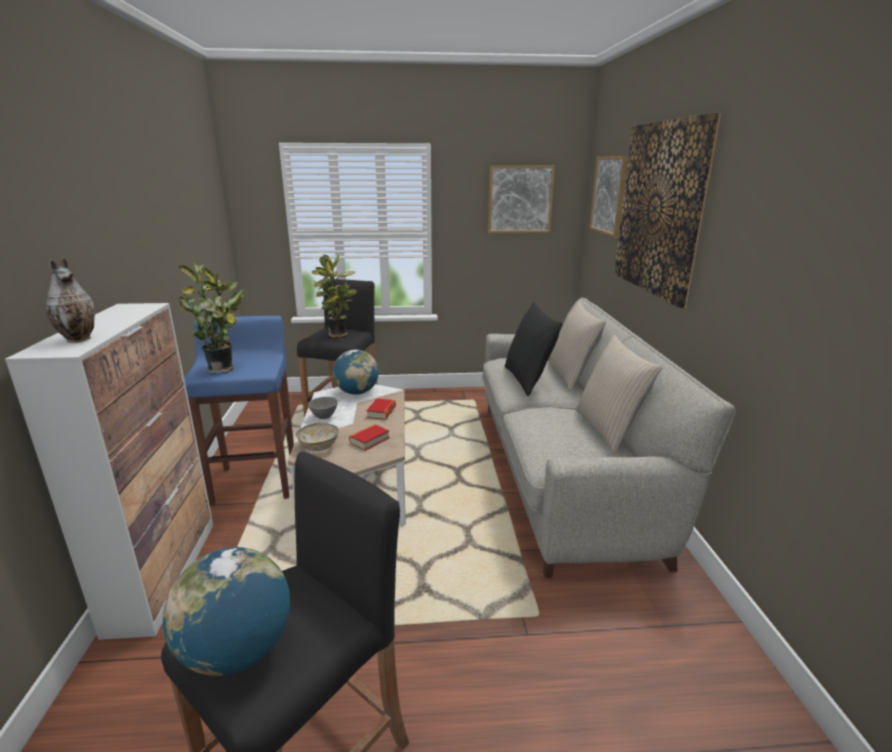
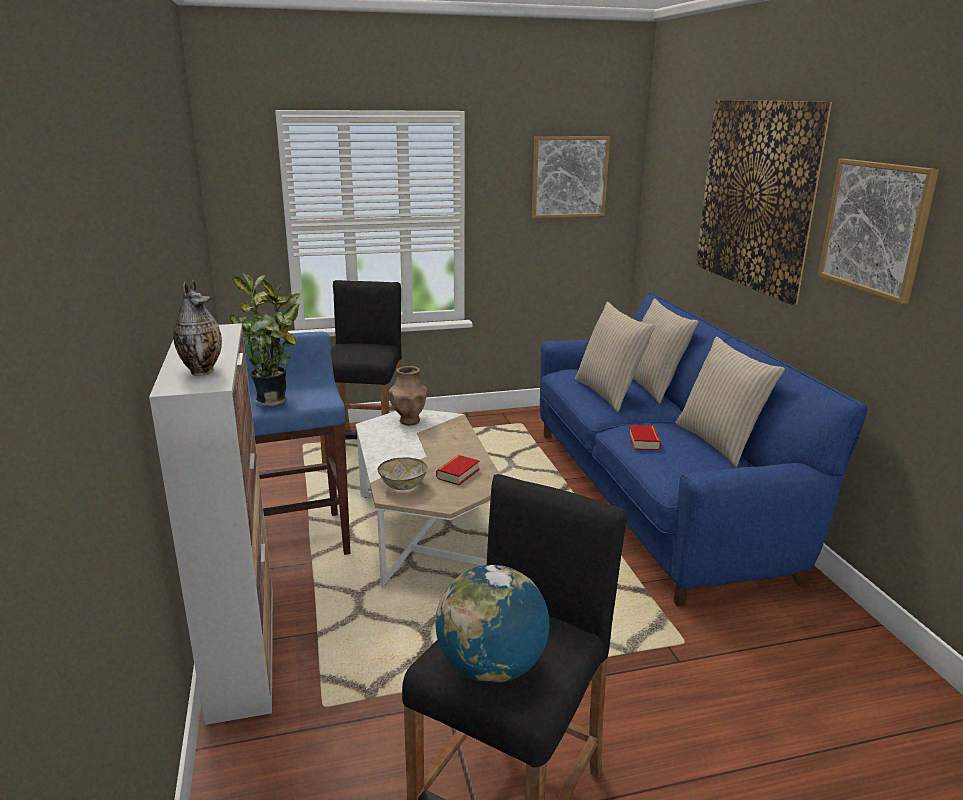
camera: 10 degrees left, 0 degrees up
grey bowl [308,397,338,419] -> none
potted plant [312,254,357,338] -> none
globe [333,350,379,395] -> brown vase [389,366,427,425]
book [366,398,396,420] -> book moved to [629,425,661,450]
grey sofa [482,297,735,578] -> blue sofa [540,293,867,606]
black pillow [505,302,562,396] -> beige pillow [575,302,656,412]
picture [590,156,629,237] -> picture moved to [818,159,939,304]

